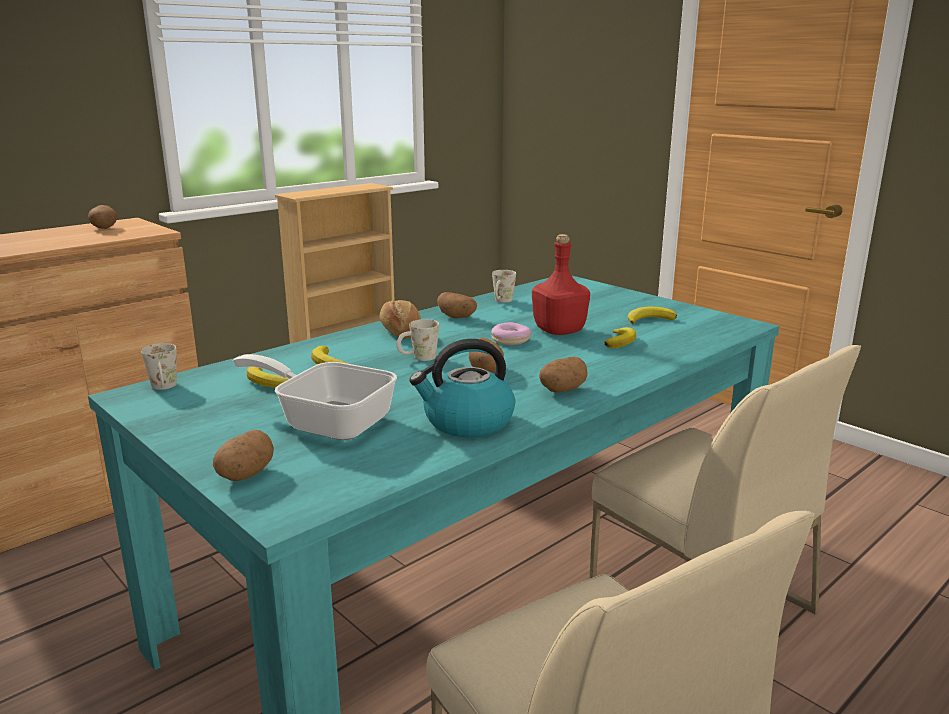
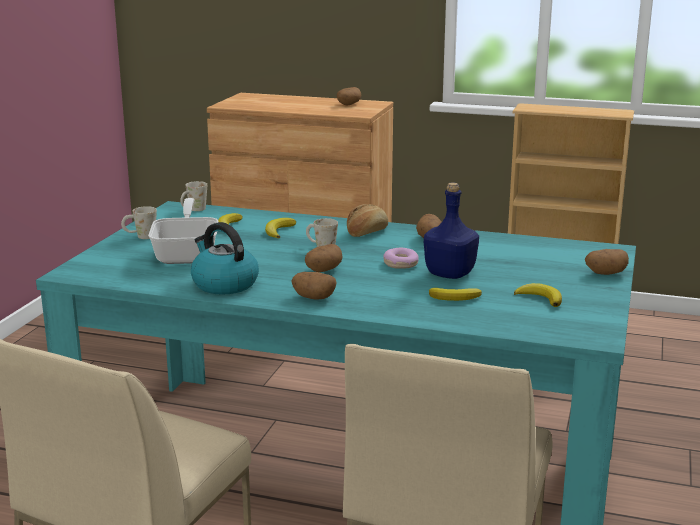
camera: 60 degrees right, 0 degrees up
potato [213,430,274,481] -> potato moved to [585,249,629,275]
white mug [492,270,516,303] -> white mug moved to [121,206,157,239]
red bottle [532,234,590,335] -> blue bottle [424,182,479,279]

